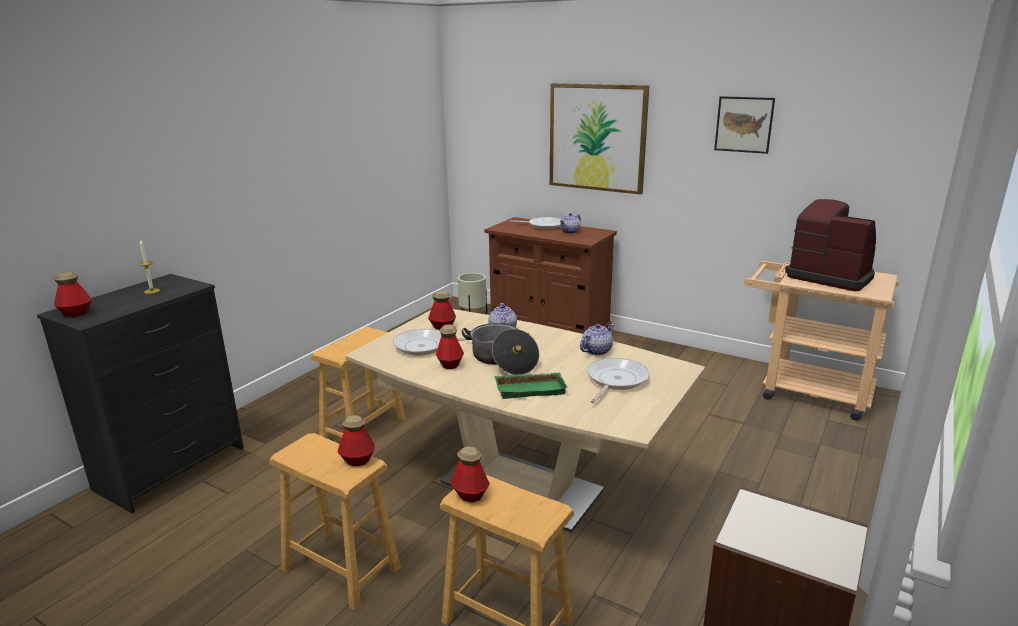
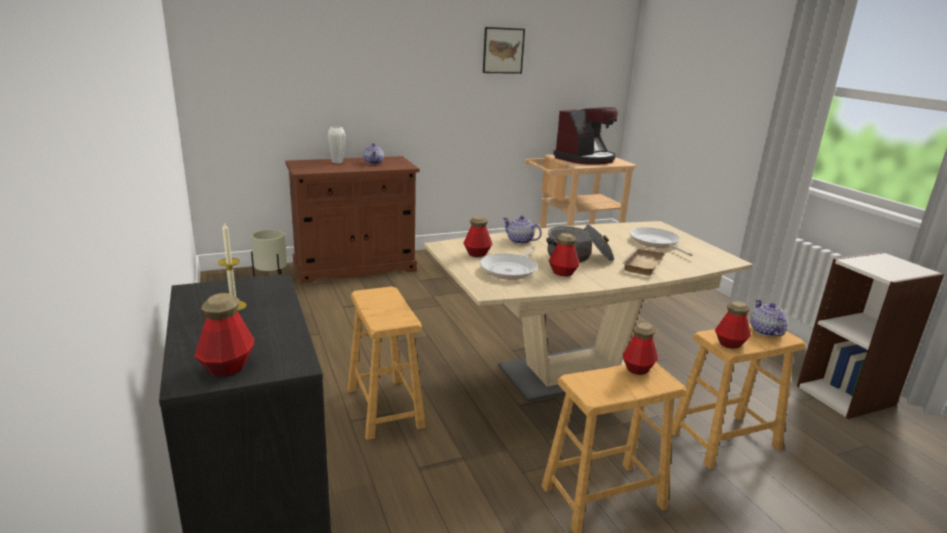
camera: 55 degrees left, 0 degrees up
green tray [495,373,568,399] -> beige tray [622,248,665,276]
frying pan [510,217,562,230] -> white vase [327,127,346,164]
picture [550,83,649,195] -> none
teapot [580,324,615,356] -> teapot moved to [750,299,787,336]
coffee machine [785,199,876,291] -> coffee machine turned 150 degrees clockwise [553,107,618,165]

